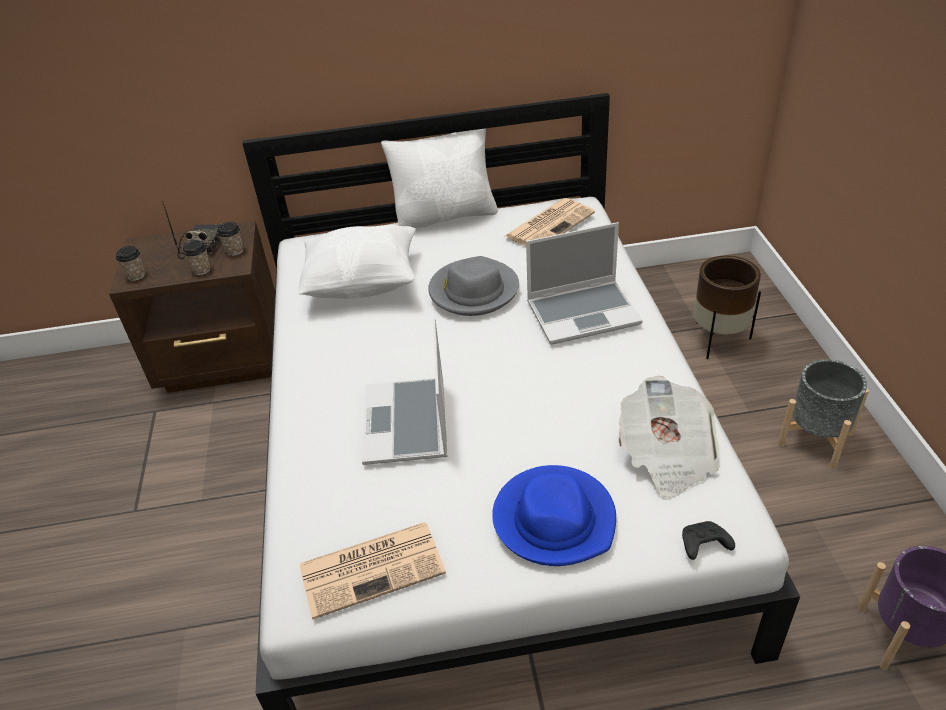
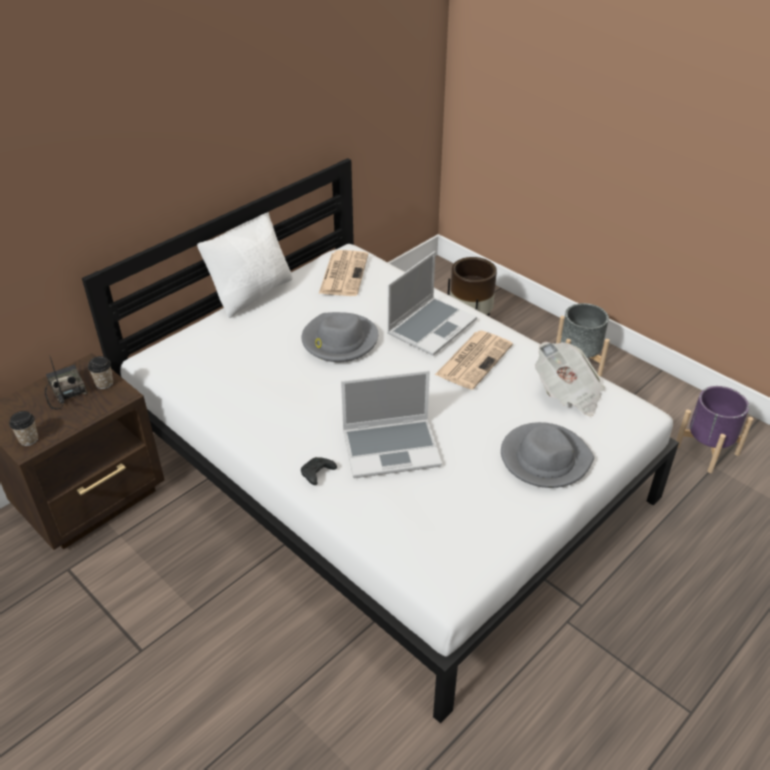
camera: 40 degrees left, 0 degrees up
cup [183,240,211,275] -> none
white pillow [297,225,416,299] -> none
newspaper [300,522,446,620] -> newspaper moved to [435,331,513,390]
laptop [362,318,448,465] -> laptop turned 60 degrees counterclockwise [341,370,442,478]
blue hat [492,465,616,566] -> grey hat [501,422,594,488]
black game controller [682,521,735,560] -> black game controller moved to [301,457,337,485]

